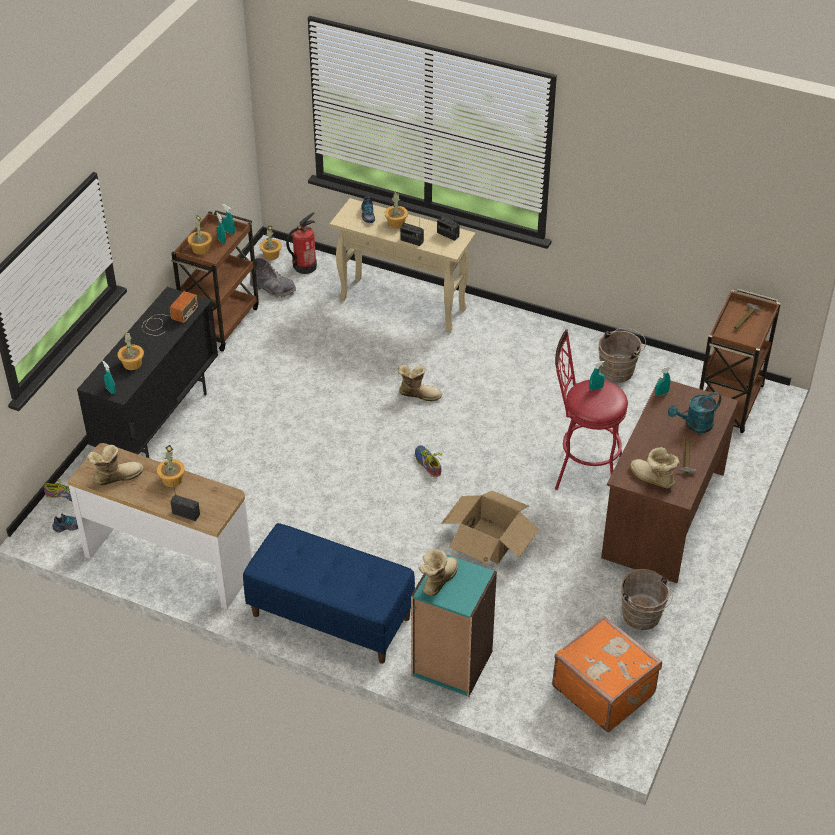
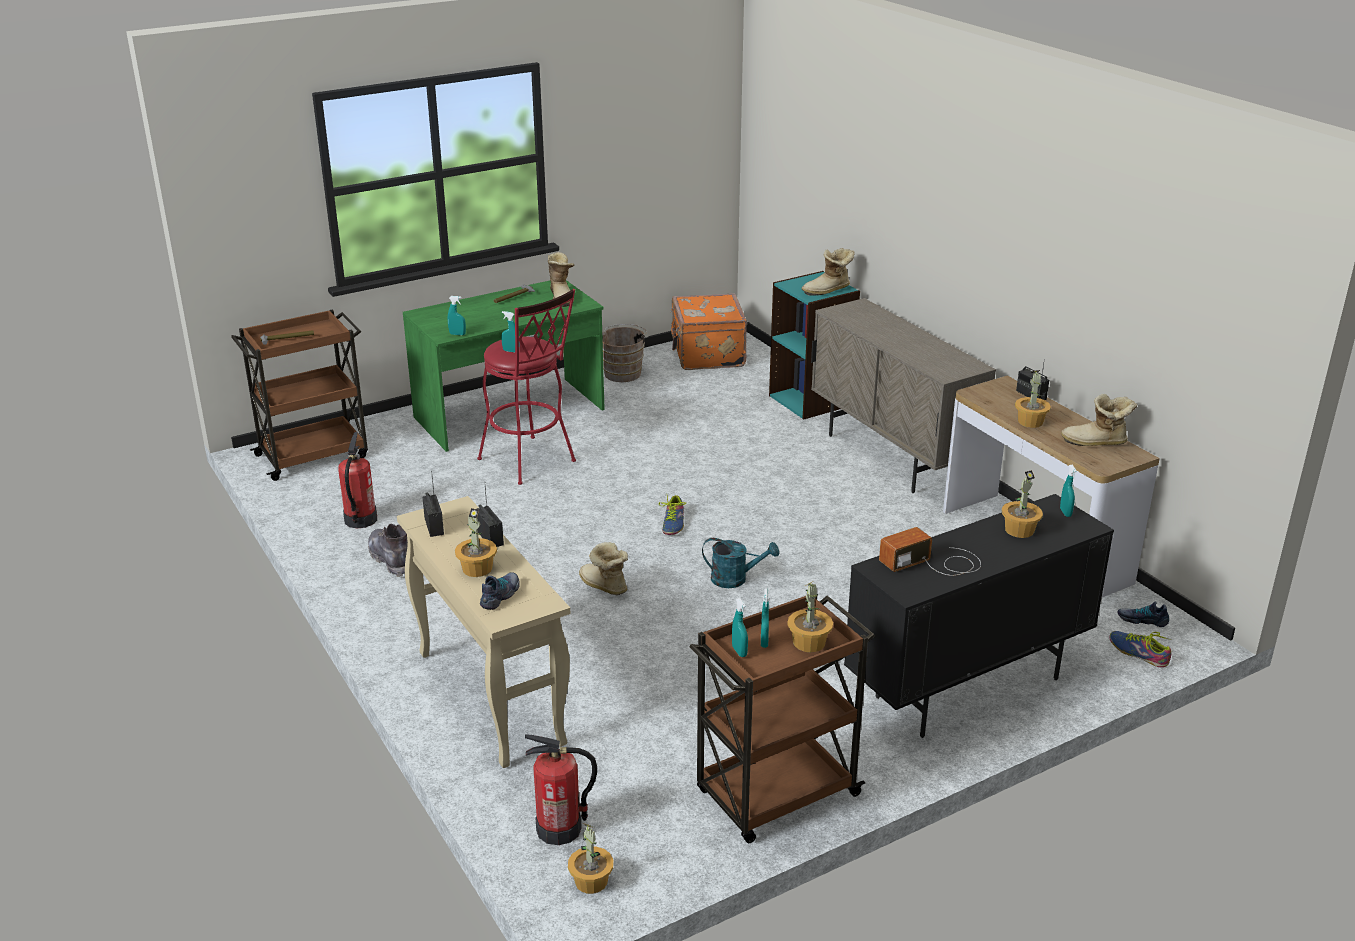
camera: 145 degrees left, 15 degrees down
blue bench [243,523,415,664] -> beige cabinet [811,298,996,493]
grey boot [250,258,296,298] -> grey boot moved to [368,524,408,577]
cardboard box [441,491,539,564] -> none
brown bucket [598,328,646,383] -> fire extinguisher [338,432,377,528]
brown desk [601,378,738,583] -> green desk [403,280,605,452]
turquoise watering can [668,392,721,433] -> turquoise watering can moved to [702,538,779,588]

